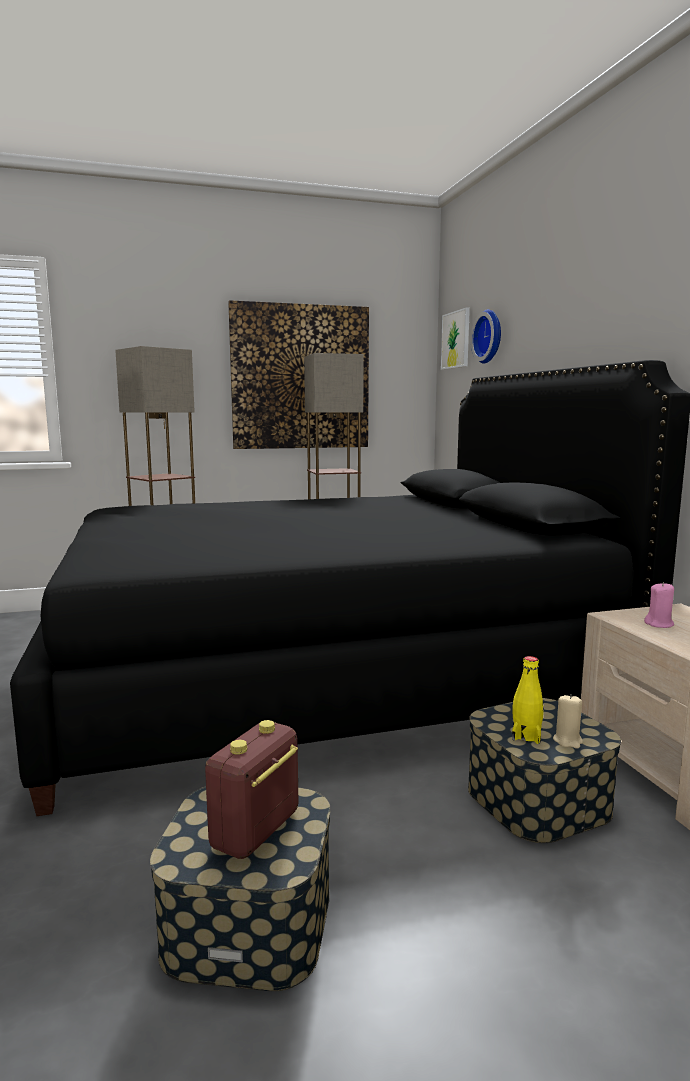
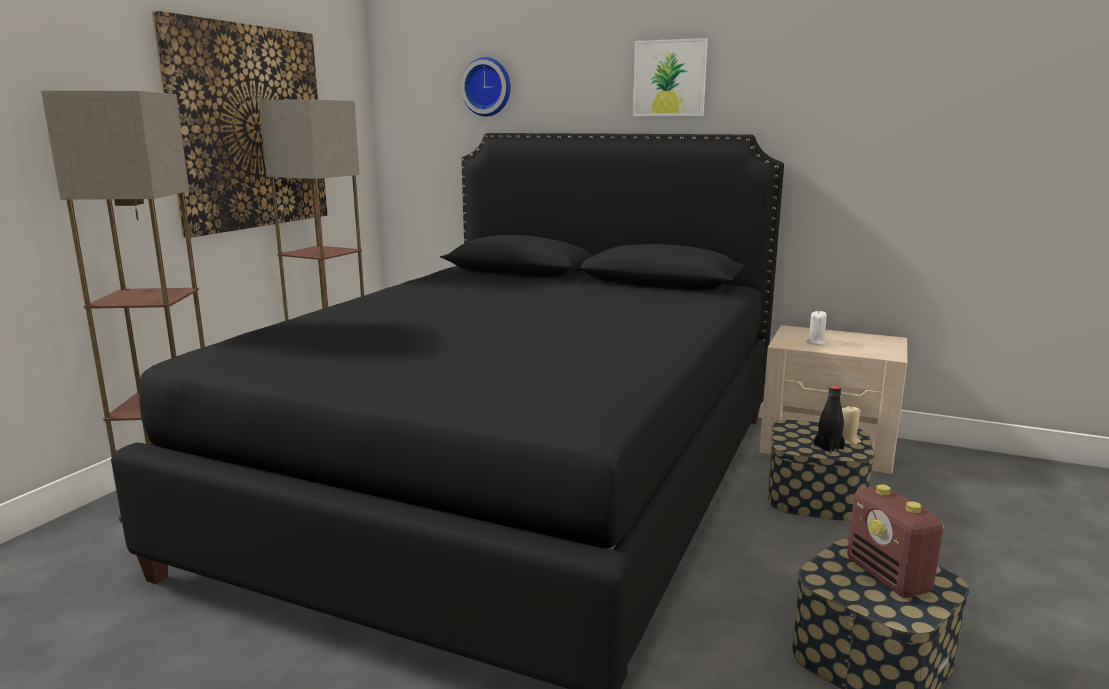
camera: 50 degrees left, 5 degrees up
picture [441,307,470,370] -> picture moved to [633,38,708,116]
yellow bottle [512,656,544,744] -> black bottle [814,386,845,454]
pink candle [644,582,674,628] -> white candle [806,311,827,345]

